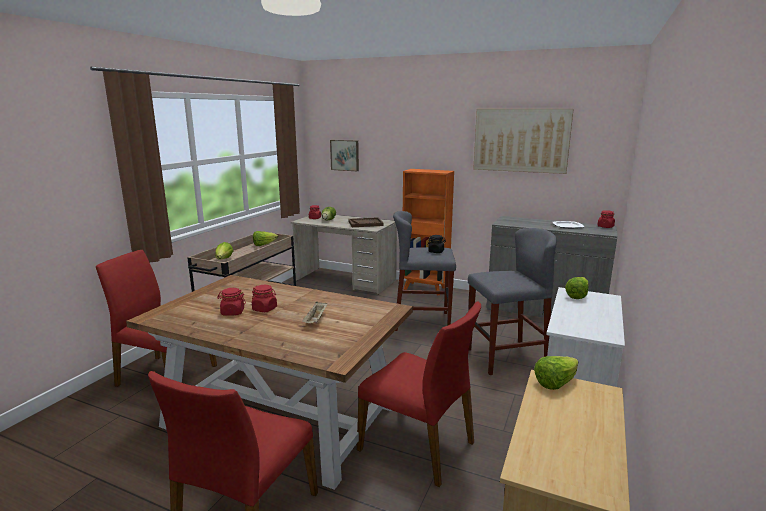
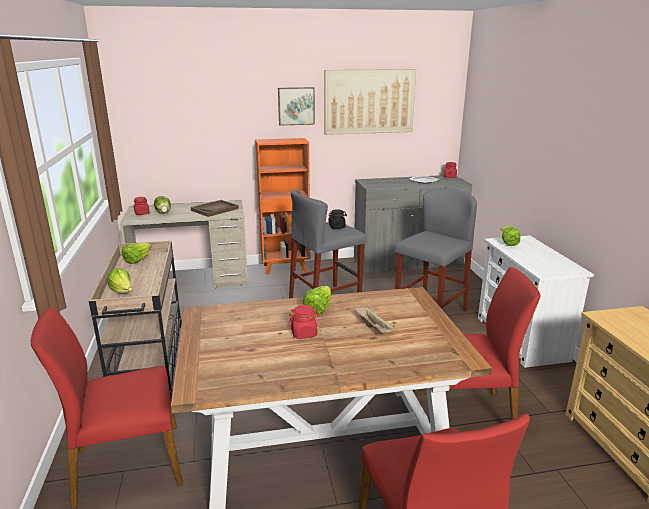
camera: 35 degrees left, 5 degrees up
red jar [217,288,246,316] -> none
picture [330,140,359,171] -> picture moved to [278,87,315,126]
lettuce [534,356,578,390] -> lettuce moved to [303,286,331,314]

